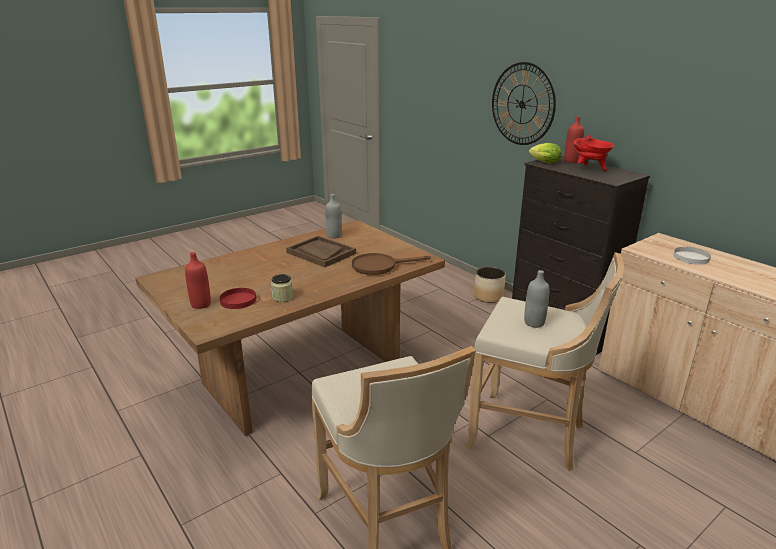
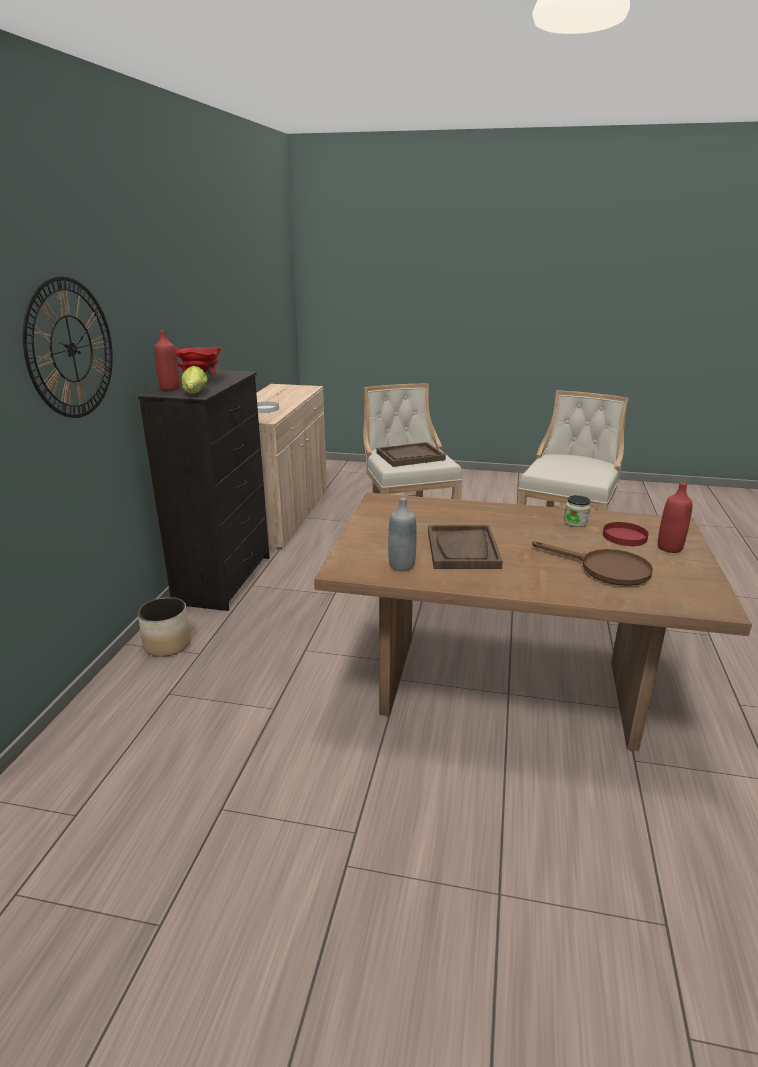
camera: 130 degrees left, 0 degrees up
brown frying pan [352,253,431,275] -> brown frying pan moved to [532,541,653,586]
grey bottle [524,270,549,328] -> brown tray [377,442,446,467]

